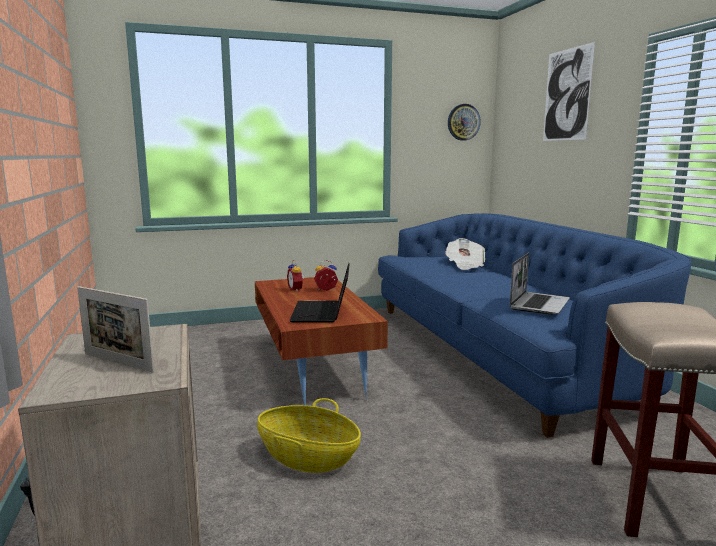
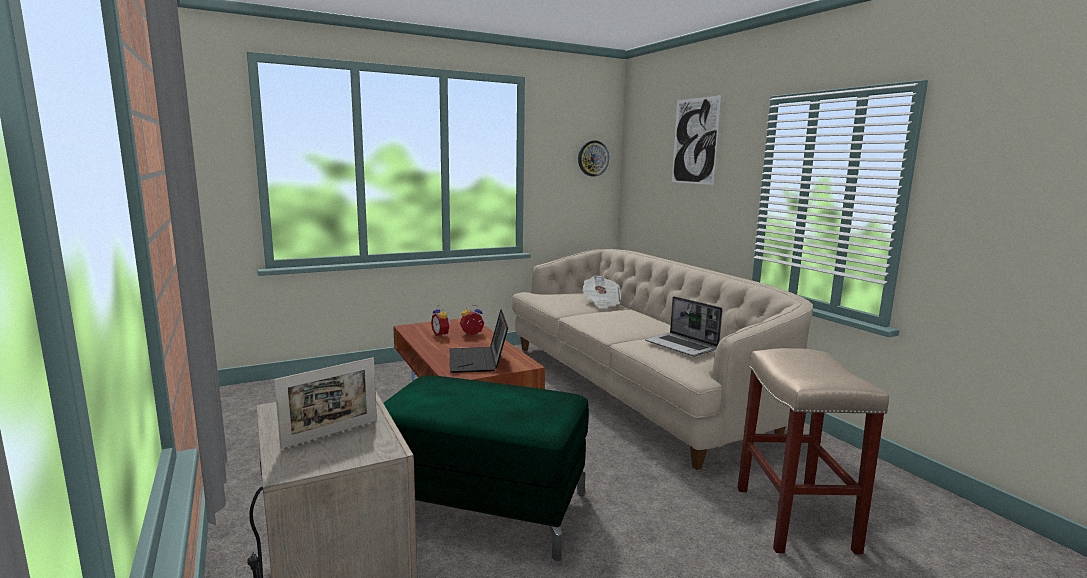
camera: 10 degrees left, 0 degrees up
picture frame [77,286,154,373] -> picture frame turned 60 degrees counterclockwise [274,357,377,449]
basket [257,398,361,473] -> green ottoman [384,375,589,561]
blue sofa [378,213,692,438] -> beige sofa [512,249,813,470]
laptop [510,253,570,315] -> laptop turned 120 degrees clockwise [645,296,723,356]

